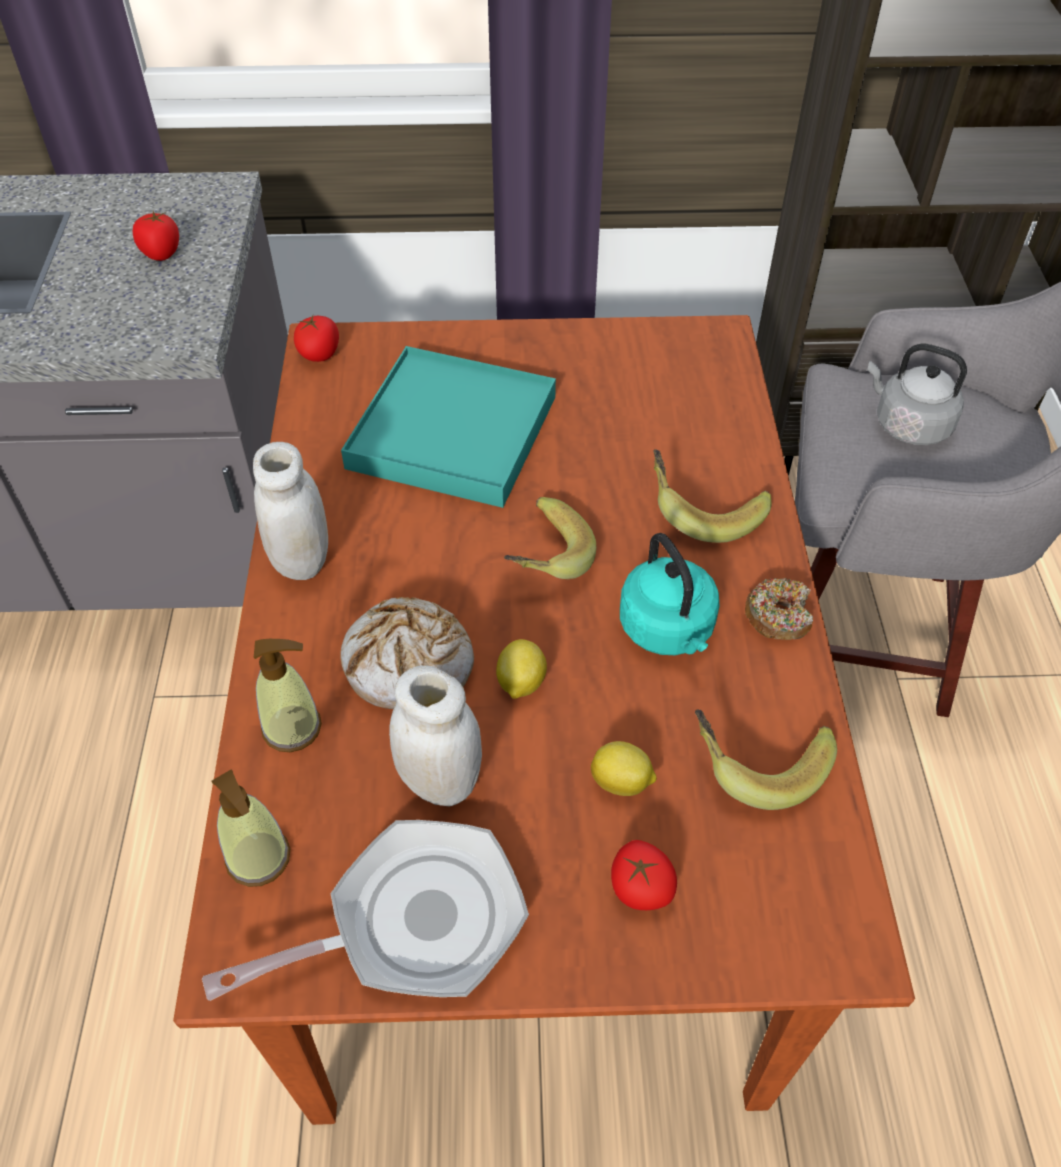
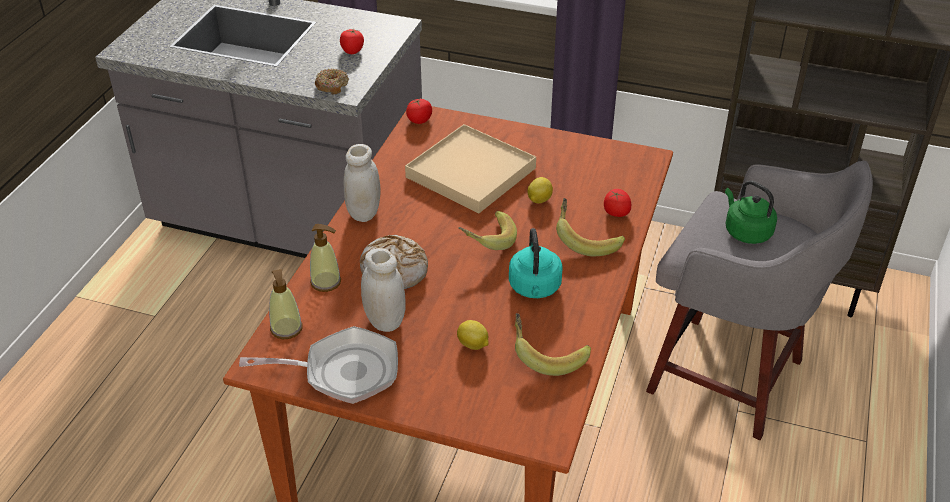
camera: 20 degrees right, 10 degrees down
turquoise tray [341,346,556,508] -> beige tray [405,124,536,213]
lemon [496,639,547,699] -> lemon moved to [527,177,553,203]
tomato [611,840,677,910] -> tomato moved to [604,189,631,217]
donut [745,578,813,640] -> donut moved to [315,69,349,95]
grey kettle [867,344,967,445] -> green kettle [725,181,777,244]

